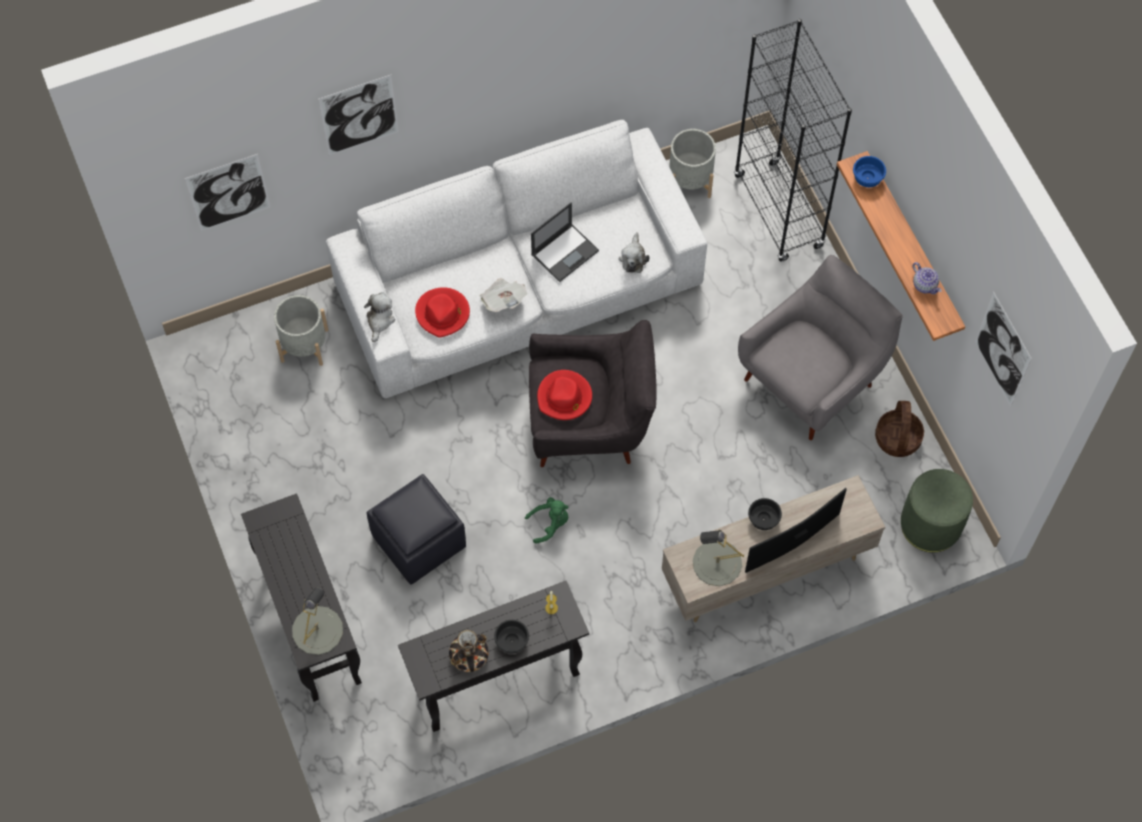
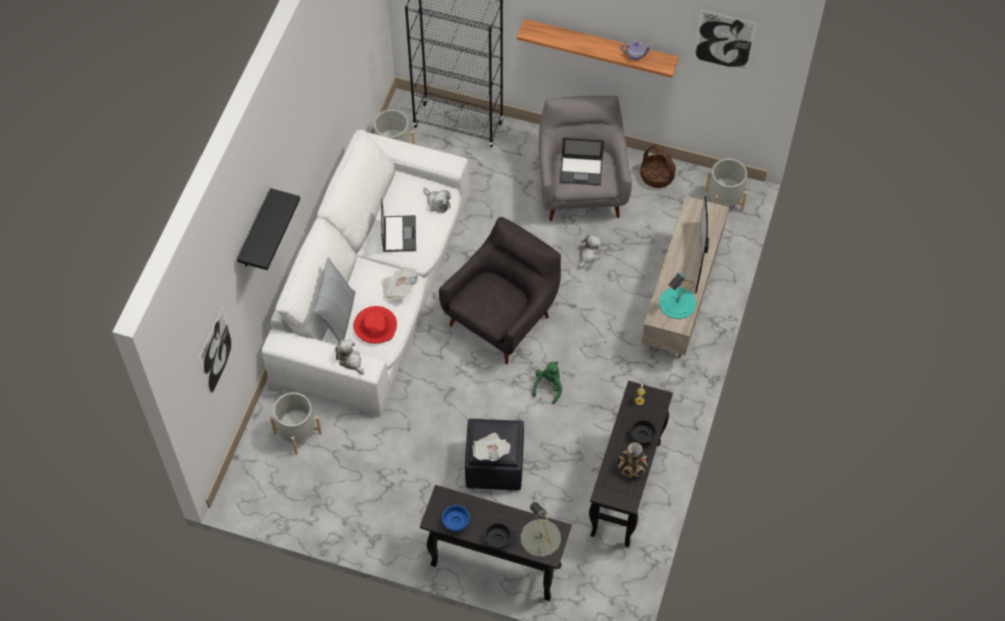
camera: 50 degrees left, 5 degrees down
picture [318,75,399,155] -> black shelf [237,188,300,270]
red hat [537,370,592,420] -> none
grey table lamp [693,530,744,586] -> turquoise table lamp [659,273,696,319]
black bowl [748,498,782,530] -> black bowl moved to [484,523,512,550]
blue bowl [853,156,886,187] -> blue bowl moved to [442,505,470,532]
green ottoman [901,469,973,553] -> grey planter [705,158,747,212]
none -> pillow [314,257,355,341]
none -> newspaper [473,433,511,461]
none -> laptop [560,137,604,185]
none -> plush toy [578,234,602,268]

